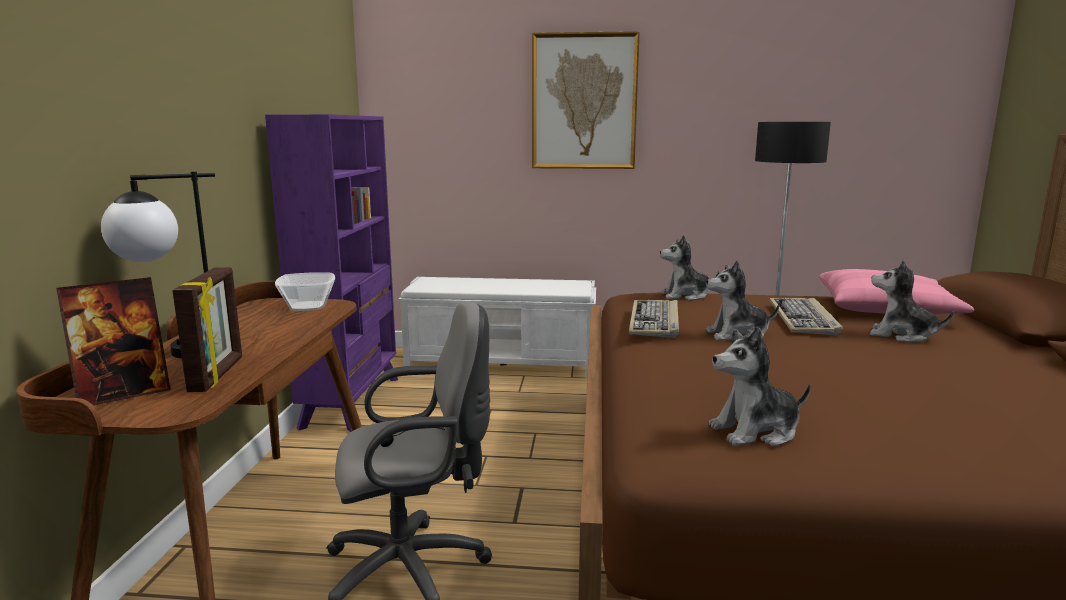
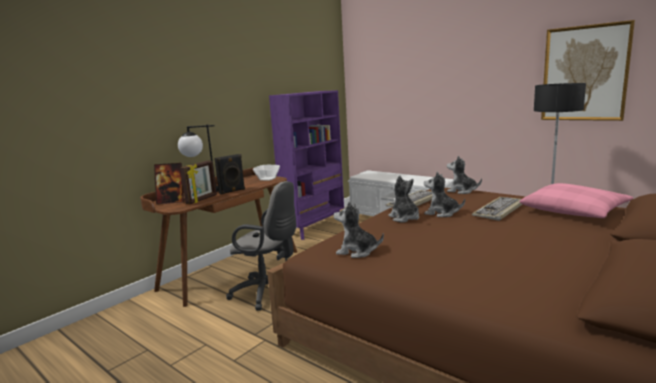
camera: 35 degrees right, 0 degrees up
picture [532,31,640,169] -> picture moved to [541,20,635,121]
plush toy [870,259,954,343] -> plush toy moved to [388,175,419,223]
none -> black speaker [215,154,245,195]

